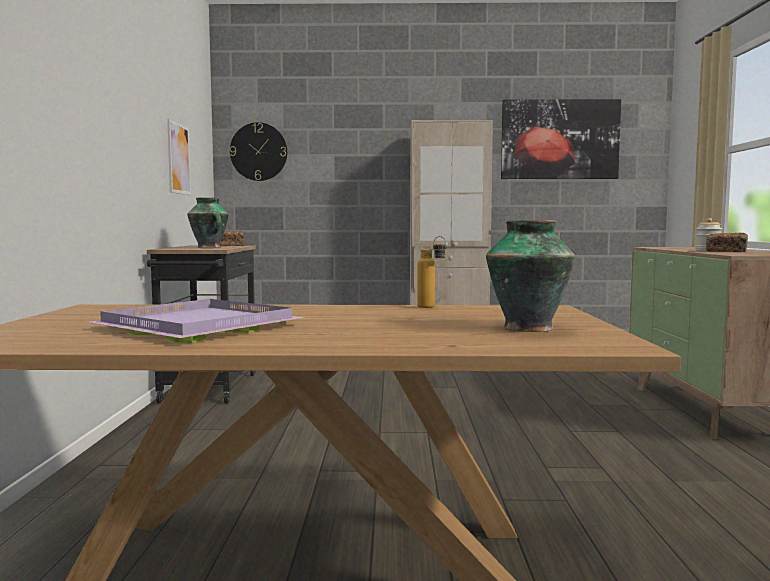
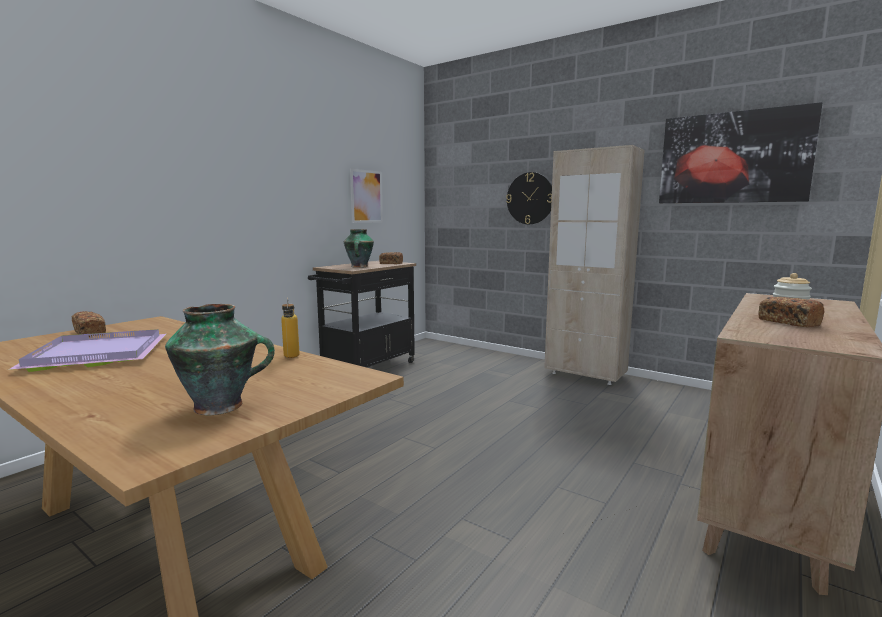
camera: 35 degrees right, 5 degrees up
wall clock [230,122,287,181] -> wall clock moved to [506,172,552,224]
none -> bread [72,311,106,337]

